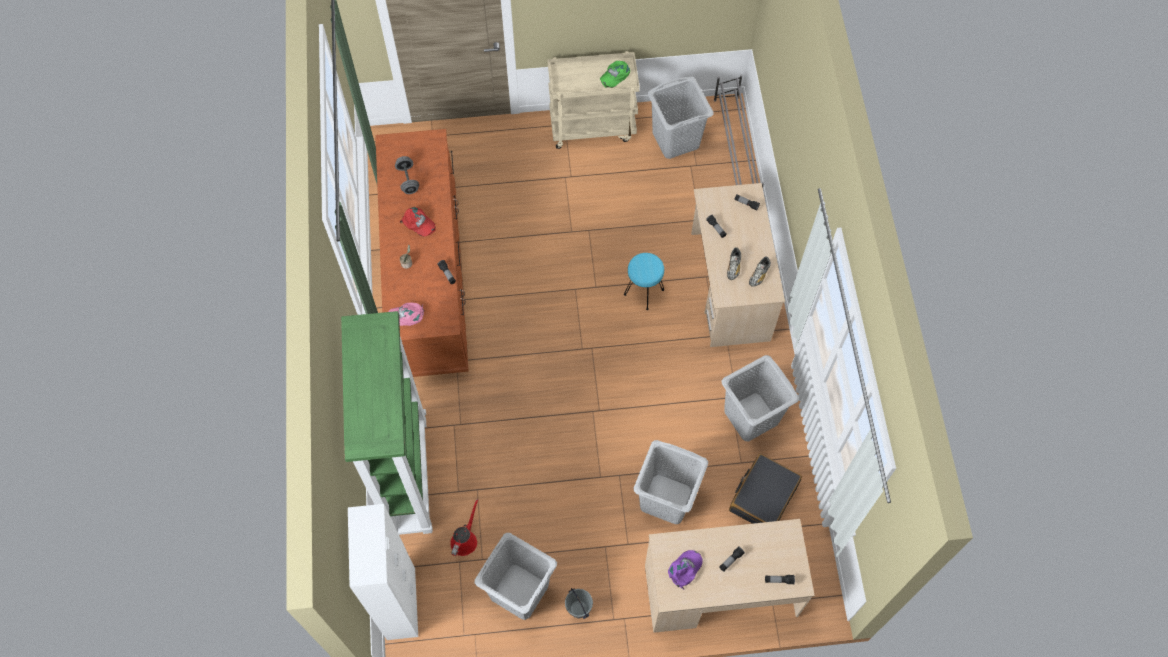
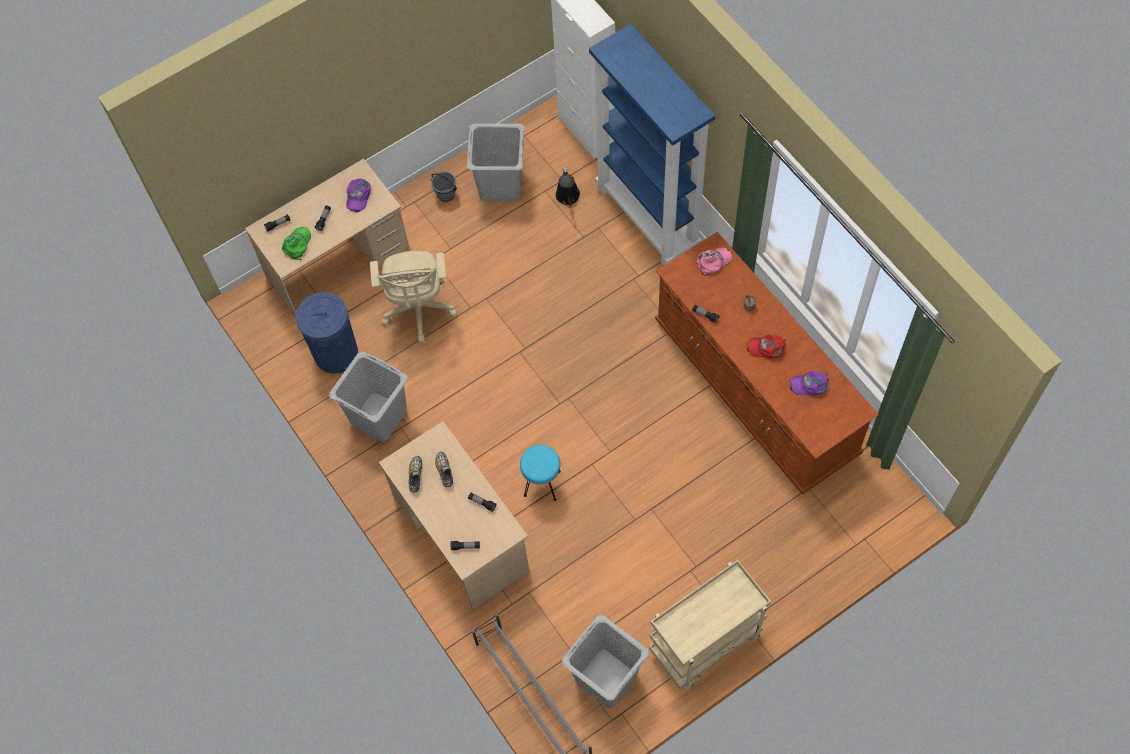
camera: 155 degrees right, 0 degrees up
green bookcase [341,311,433,536] -> blue bookcase [589,24,715,265]
grey dumbbell [395,156,419,194] -> purple cap [790,371,829,396]
red watering can [450,499,478,556] -> black watering can [556,167,580,208]
green cap [600,60,630,88] -> green cap moved to [282,227,311,260]
grey laundry basket [634,440,708,524] -> beige office chair [370,251,457,343]
black suitcase [729,453,802,524] -> blue trash can [296,292,358,373]

